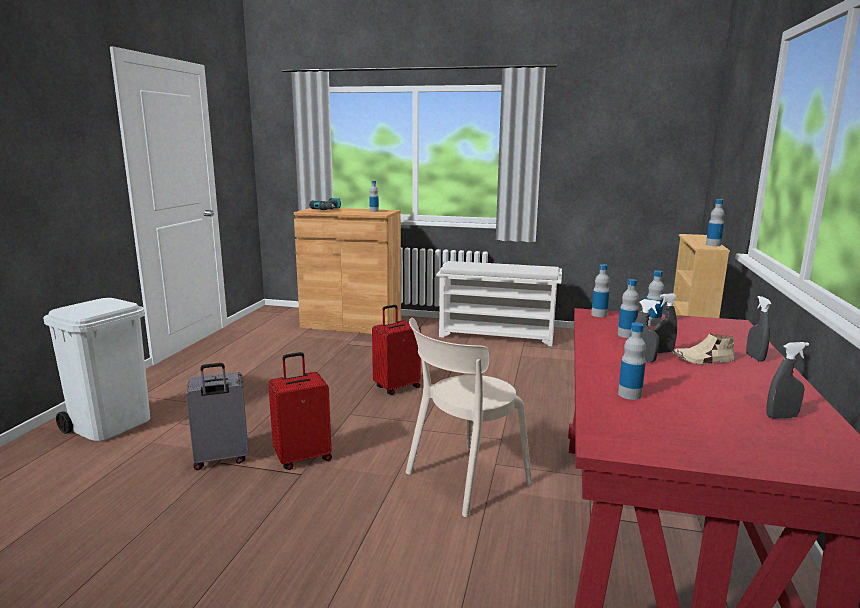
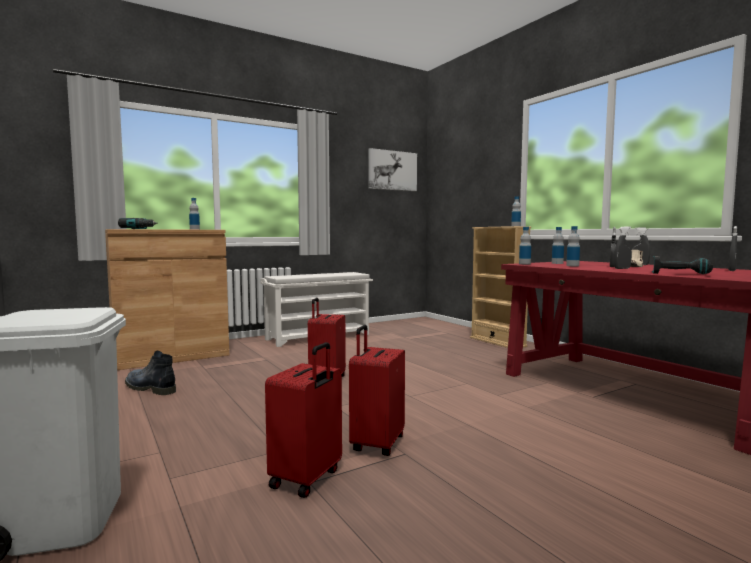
camera: 45 degrees left, 10 degrees down
grey suitcase [186,363,249,470] -> red suitcase [265,342,342,498]
beige chair [406,317,532,517] -> none
bottle [618,322,646,400] -> power drill [652,256,713,274]
none -> boot [125,350,176,395]
none -> picture [368,148,417,191]

